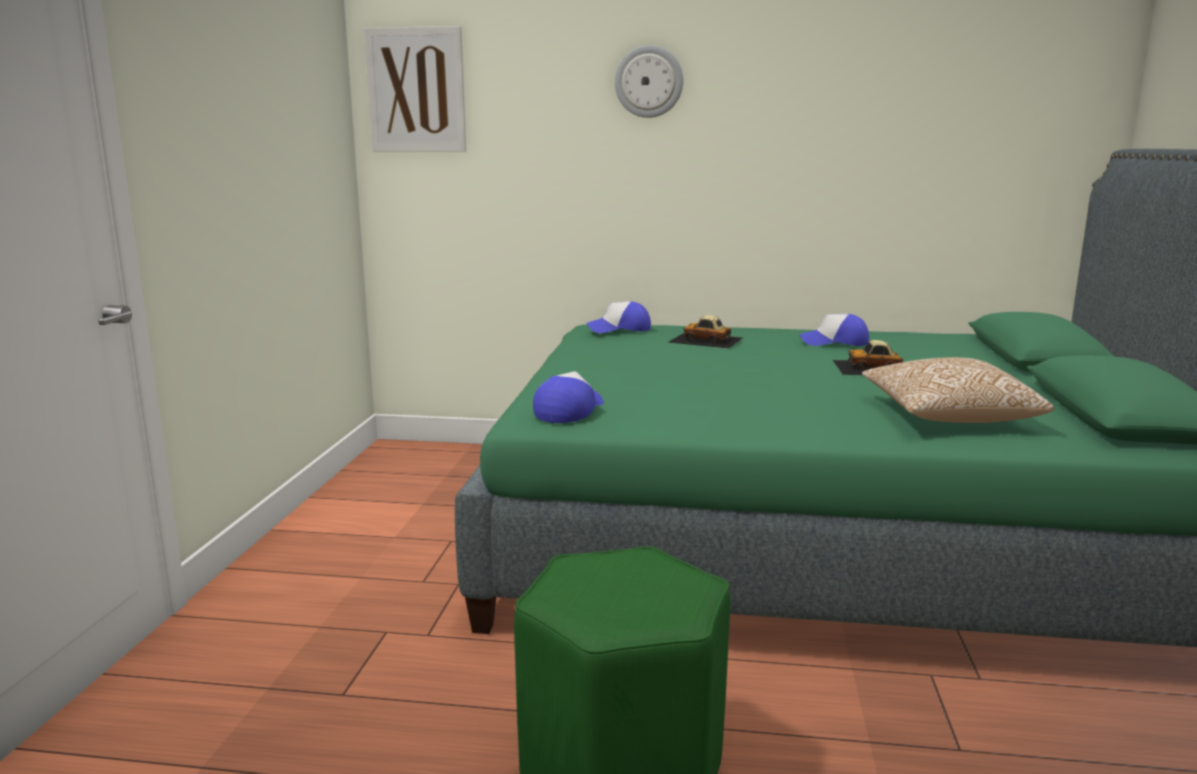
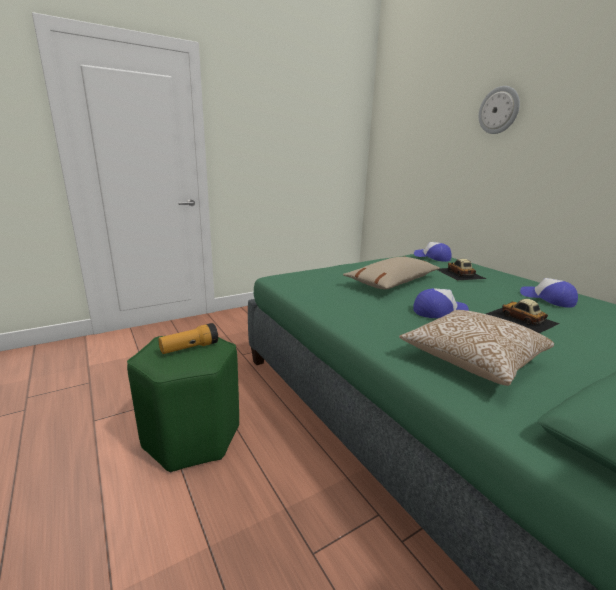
camera: 50 degrees right, 5 degrees up
picture [364,26,466,152] -> none
cap [533,371,604,423] -> cap moved to [413,288,469,318]
none -> flashlight [158,323,218,354]
none -> beige pillow [343,256,440,289]

